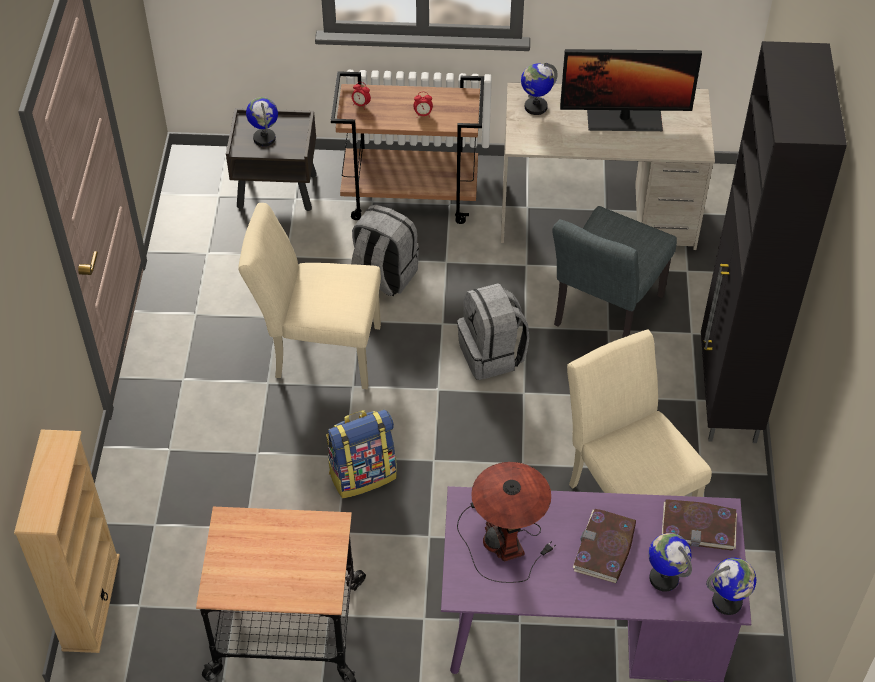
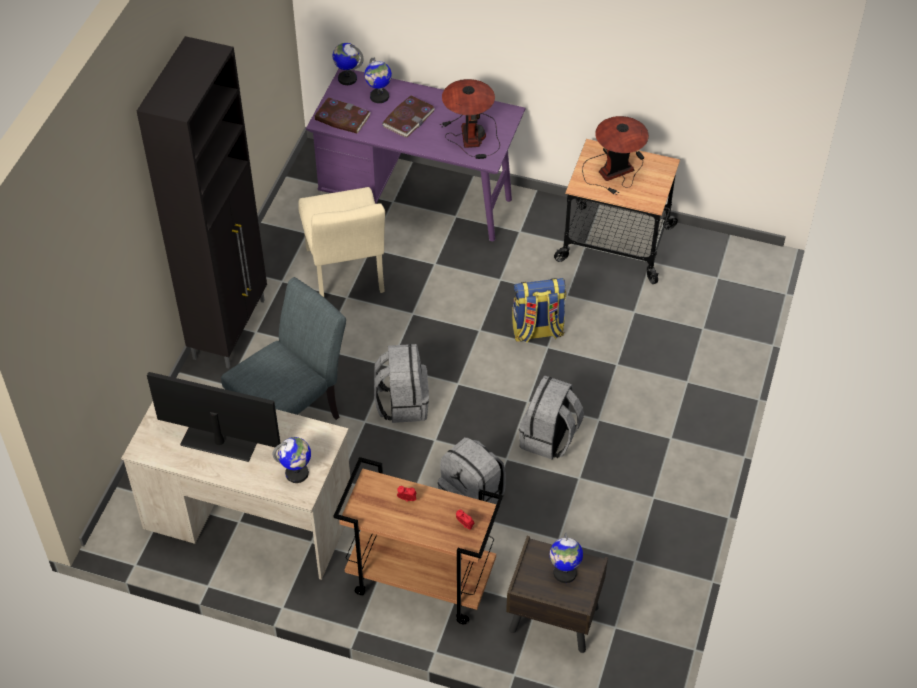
camera: 165 degrees left, 0 degrees up
beige bookcase [14,429,120,653] -> none
beige chair [238,203,381,389] -> grey backpack [519,376,584,460]
none -> table lamp [582,116,649,195]

